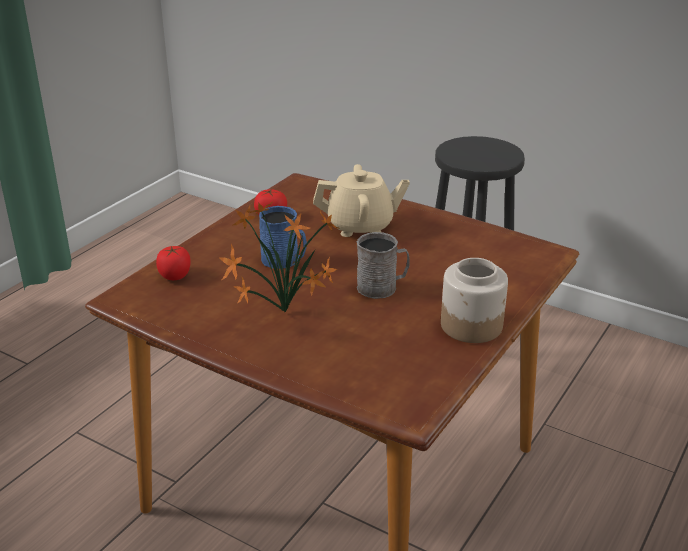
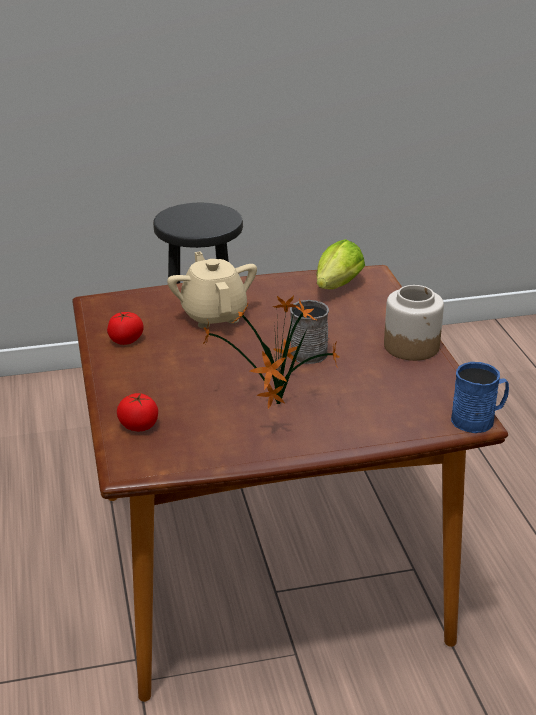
camera: 45 degrees left, 0 degrees up
blue mug [259,206,307,269] -> blue mug moved to [451,362,509,433]
beige teapot [313,164,410,237] -> beige teapot turned 60 degrees counterclockwise [167,251,257,328]
none -> lettuce [317,239,365,289]

